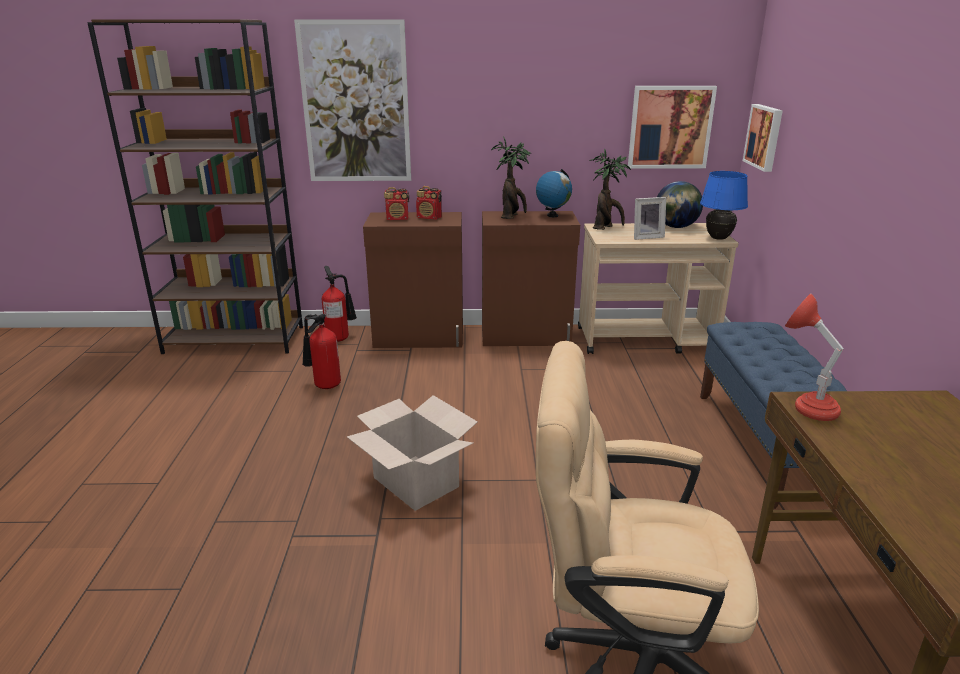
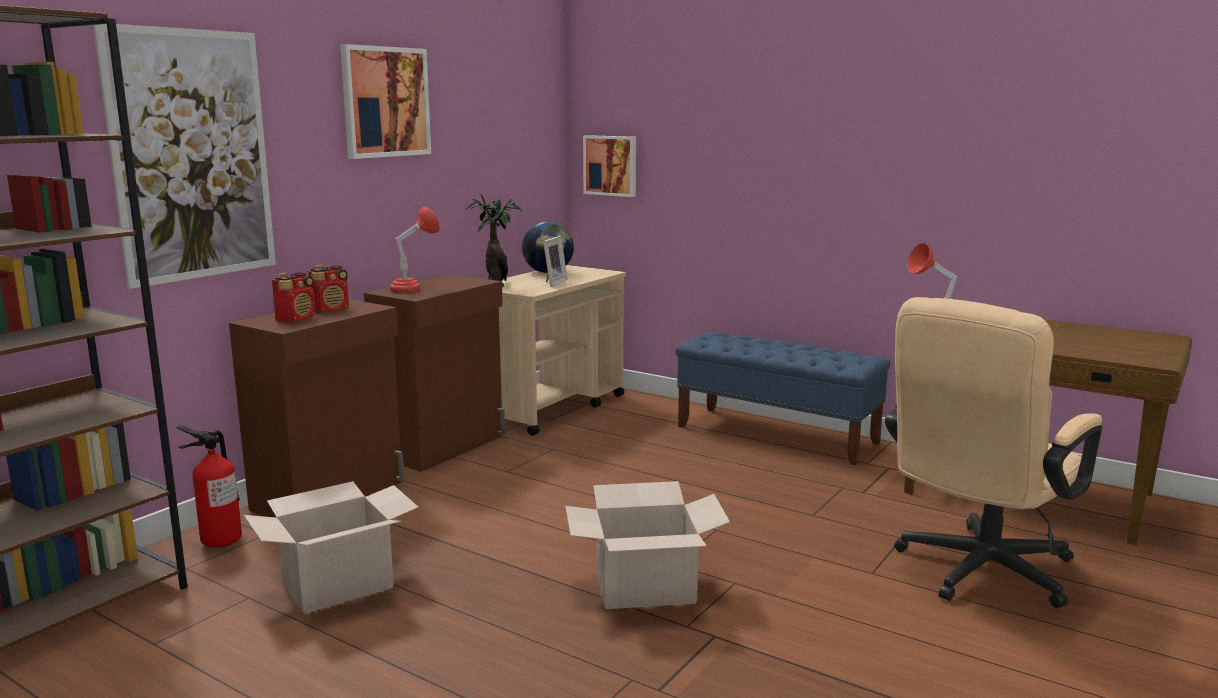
camera: 55 degrees left, 10 degrees down
fire extinguisher [302,314,341,389] -> cardboard box [244,481,419,614]
potted plant [491,136,531,219] -> red table lamp [390,207,440,293]
globe [536,169,572,217] -> none
picture [628,86,717,169] -> picture moved to [340,44,431,159]
blue table lamp [700,171,748,240] -> none

